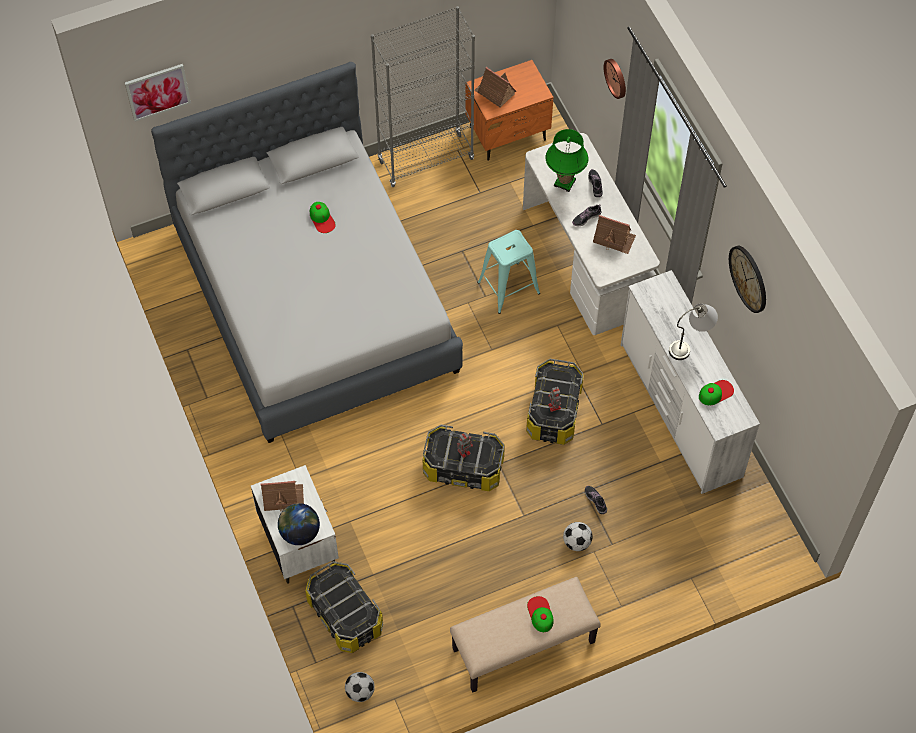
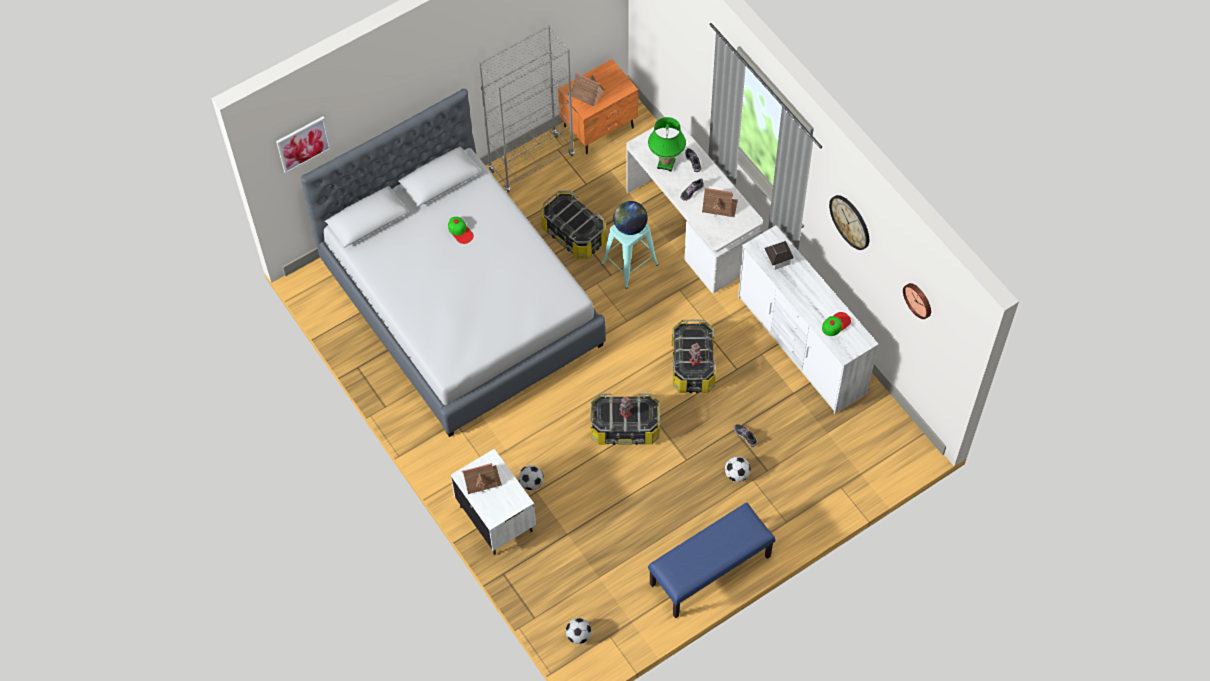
camera: 10 degrees left, 0 degrees up
globe [278,503,320,545] -> globe moved to [613,201,647,235]
storage box [305,561,383,653] -> storage box moved to [541,191,607,259]
beige bench [450,577,601,693] -> blue bench [648,503,776,618]
cap [527,596,553,632] -> none
wall clock [604,59,626,99] -> wall clock moved to [903,283,931,319]
grey table lamp [669,303,718,360] -> none
none -> football [519,465,544,490]
none -> toy house [764,241,794,270]

